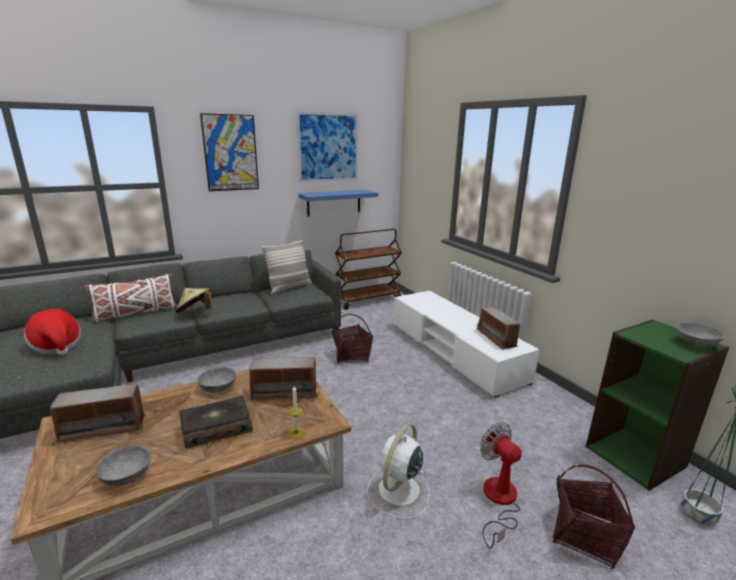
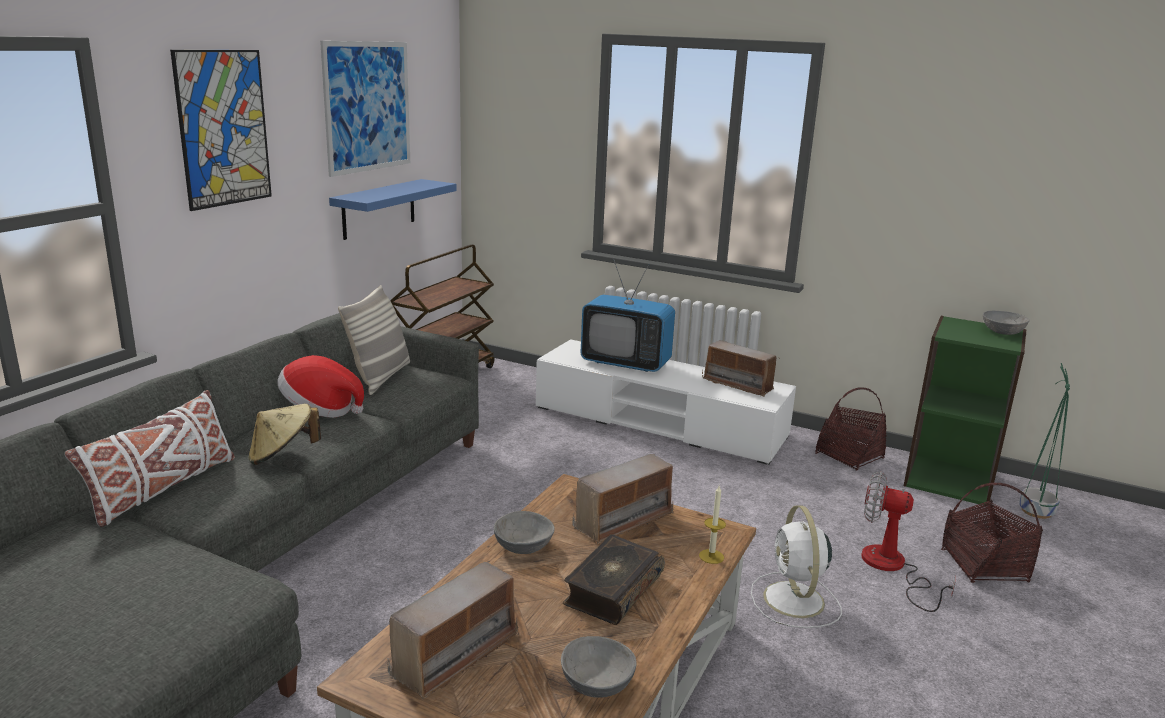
camera: 35 degrees left, 0 degrees up
hat [24,309,81,355] -> hat moved to [277,355,364,418]
basket [332,314,373,363] -> basket moved to [815,387,886,471]
none -> television [581,259,675,372]

